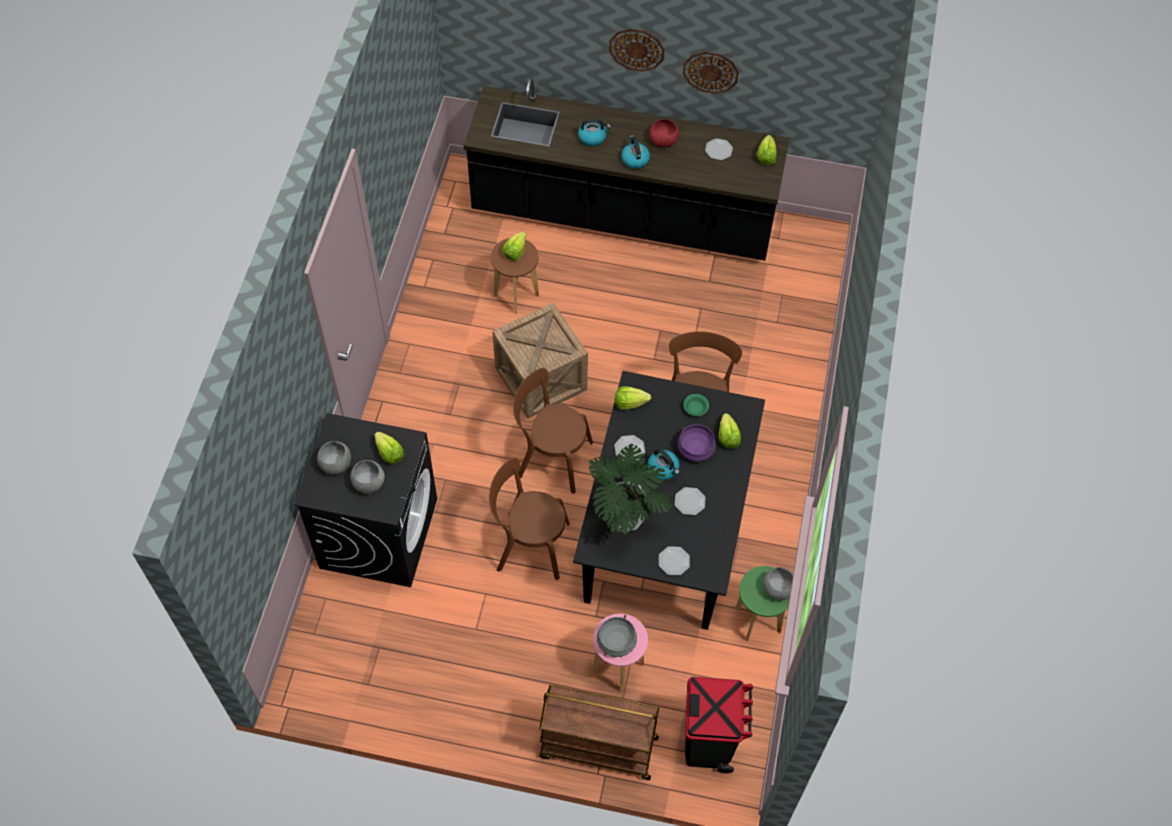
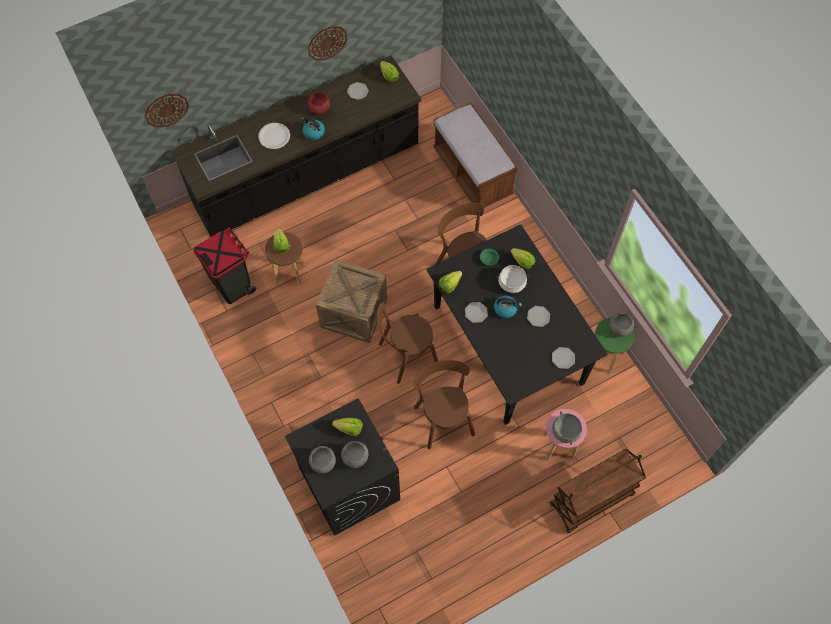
camera: 40 degrees left, 5 degrees up
brown chair [489,458,570,580] -> brown chair turned 105 degrees clockwise [413,360,475,449]
kettle [578,118,611,146] -> white plate [258,123,290,149]
potted plant [589,444,673,534] -> none
wall clock [609,28,665,72] -> wall clock moved to [144,94,189,127]
purple cooking pot [677,424,716,462] -> white cooking pot [496,265,530,293]
black trash can [685,677,753,773] -> black trash can moved to [193,228,256,304]
none -> brown bench [433,102,518,208]

